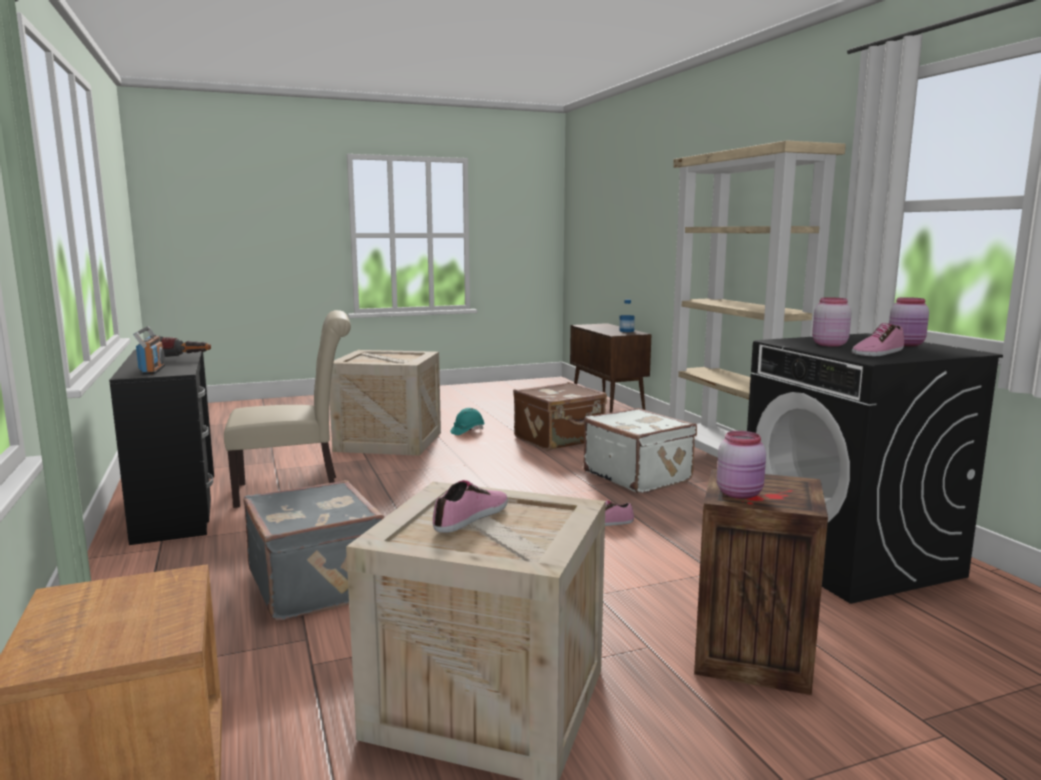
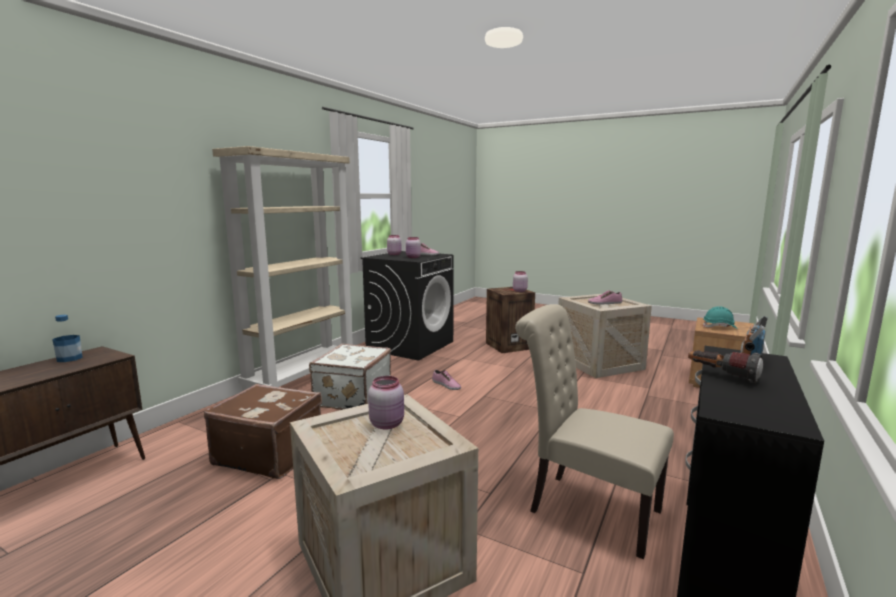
camera: 130 degrees left, 0 degrees up
grey suitcase [243,480,384,620] -> none
turquoise hard hat [450,408,484,435] -> turquoise hard hat moved to [703,306,738,329]
none -> pink jar [368,376,404,430]

